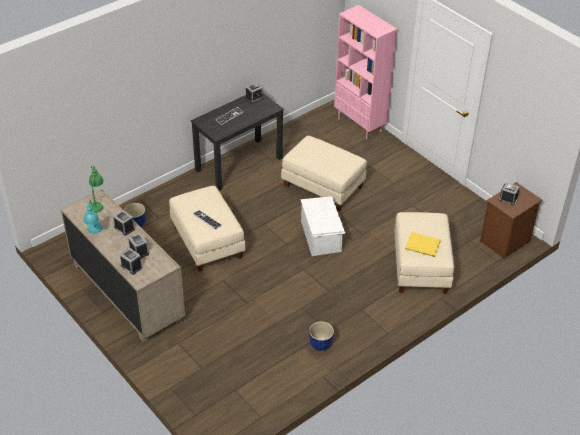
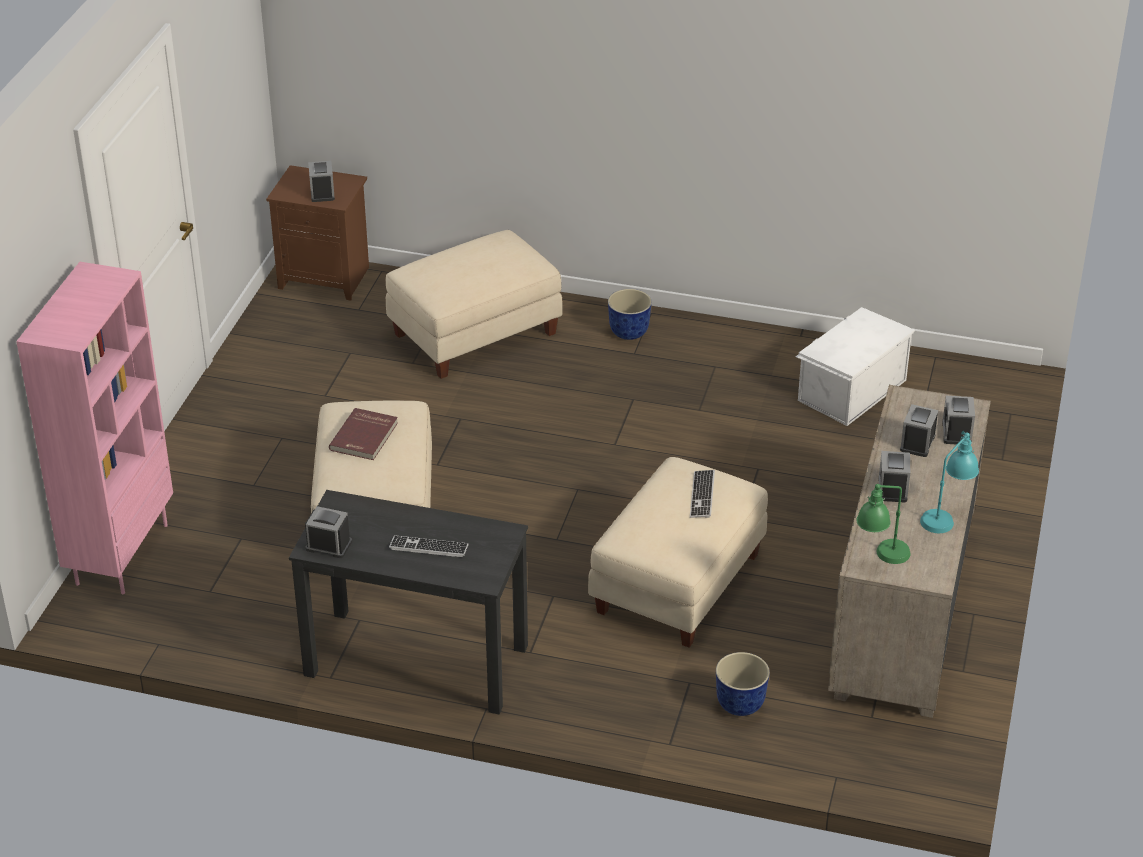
camera: 125 degrees left, 5 degrees down
white storage box [301,196,345,256] -> white storage box moved to [795,307,915,426]
planter [309,321,334,351] -> planter moved to [608,289,652,340]
yellow book [405,232,441,257] -> none
none -> red book [329,408,398,460]

